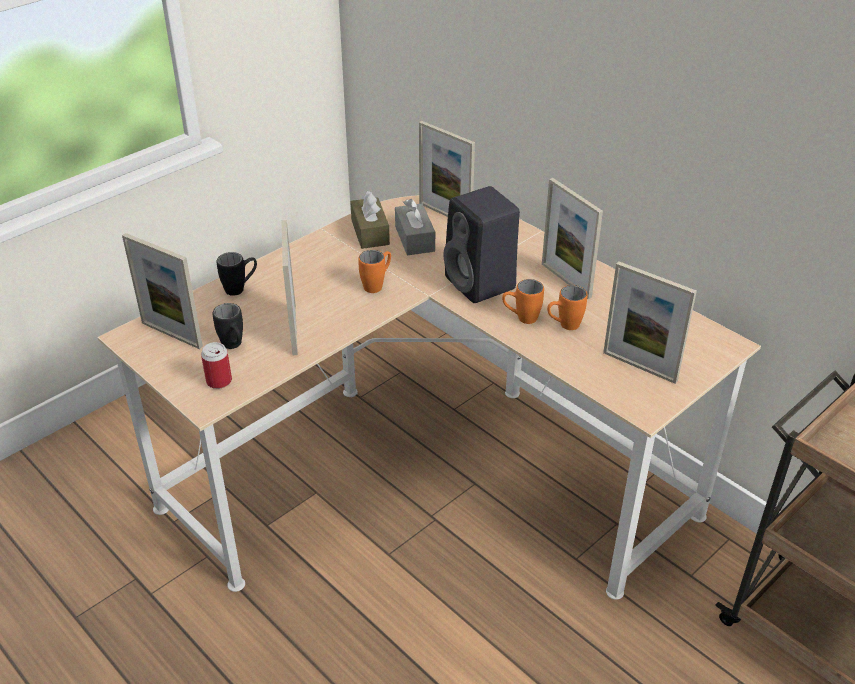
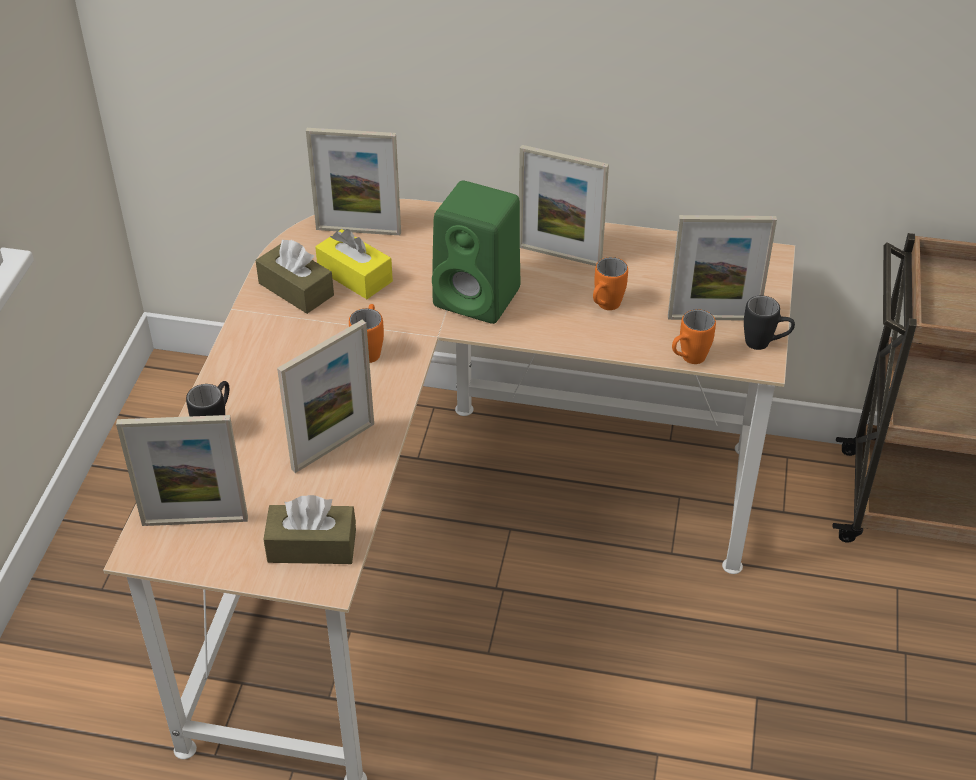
camera: 35 degrees left, 5 degrees up
can [201,342,232,389] -> brown tissue box [263,495,356,564]
black mug [213,303,243,349] -> black mug moved to [744,296,795,350]
picture frame [282,220,298,355] -> picture frame turned 90 degrees counterclockwise [277,320,374,473]
grey tissue box [395,199,435,256] -> yellow tissue box [315,229,393,299]
black speaker [444,186,520,303] -> green speaker [432,181,520,324]
orange mug [502,279,544,324] -> orange mug moved to [672,309,716,364]

